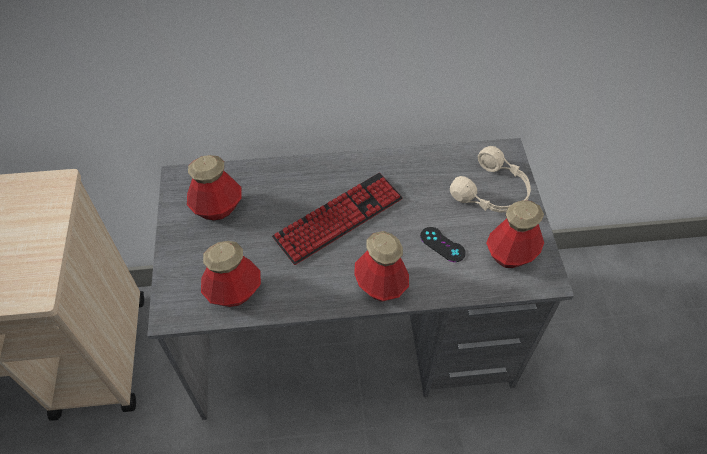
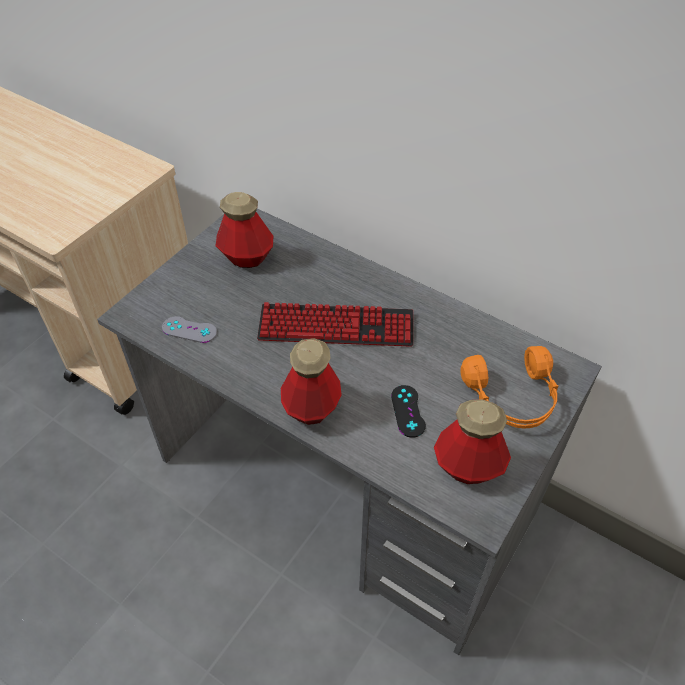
camera: 40 degrees right, 5 degrees down
bottle [201,241,261,307] -> grey game controller [162,316,217,343]
beige headphones [450,146,531,213] -> orange headphones [460,346,558,429]

